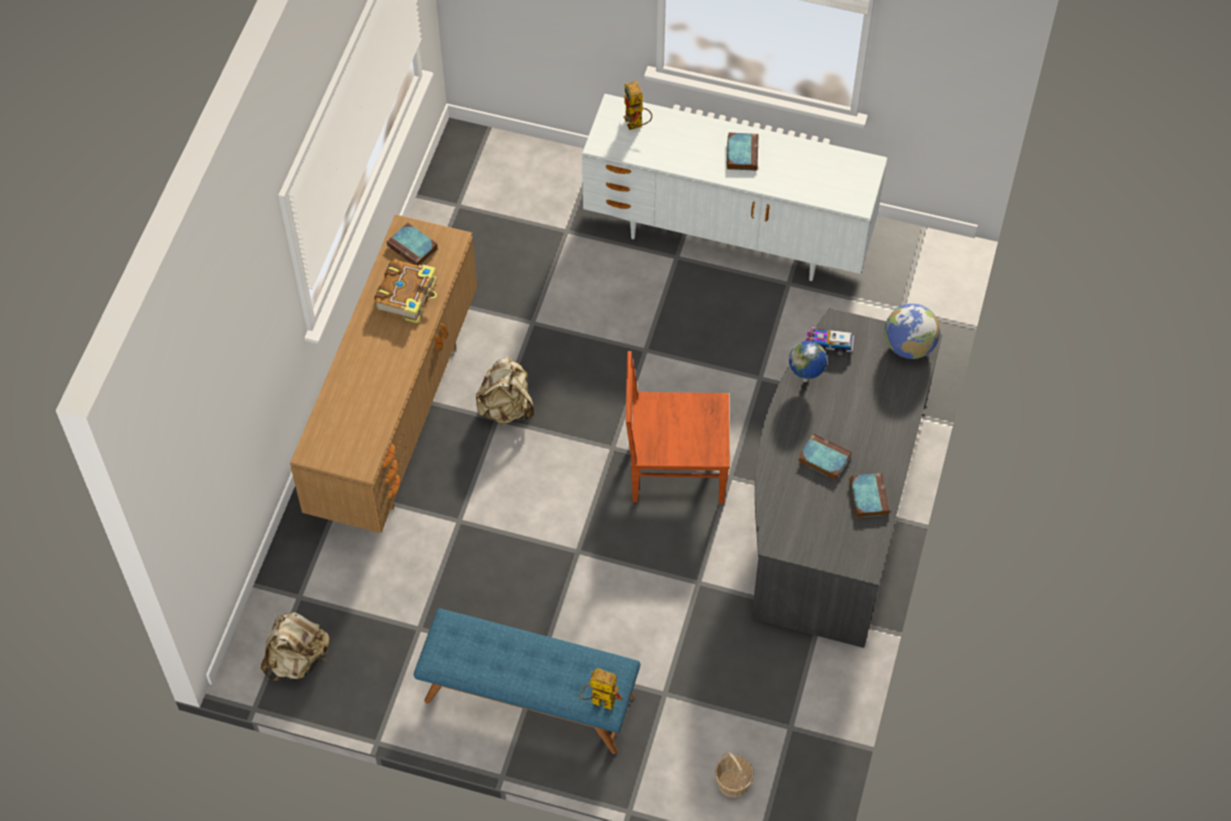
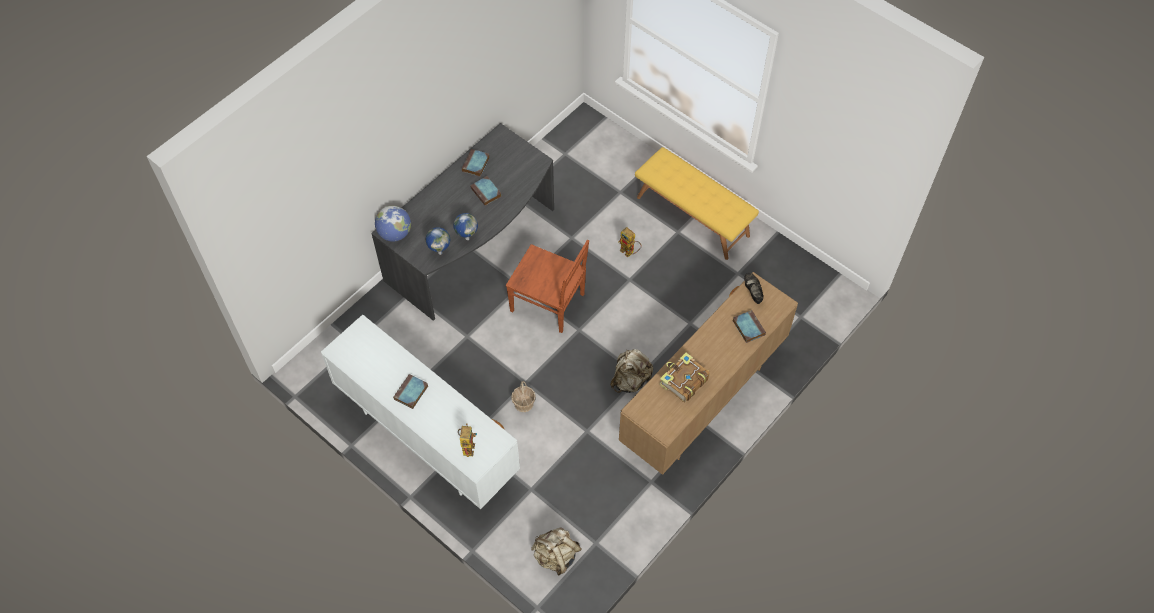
camera: 155 degrees left, 0 degrees up
beige backpack [261,612,330,681] -> beige backpack moved to [531,527,582,575]
book [387,222,438,266] -> book moved to [733,310,766,343]
blue bench [413,608,640,754] -> yellow bench [635,147,759,260]
toy robot [579,668,623,710] -> toy robot moved to [618,227,642,257]
basket [715,751,754,798] -> basket moved to [511,381,536,412]
toy truck [806,327,854,357] -> globe [425,227,450,255]
none -> black shoe [744,273,763,304]

